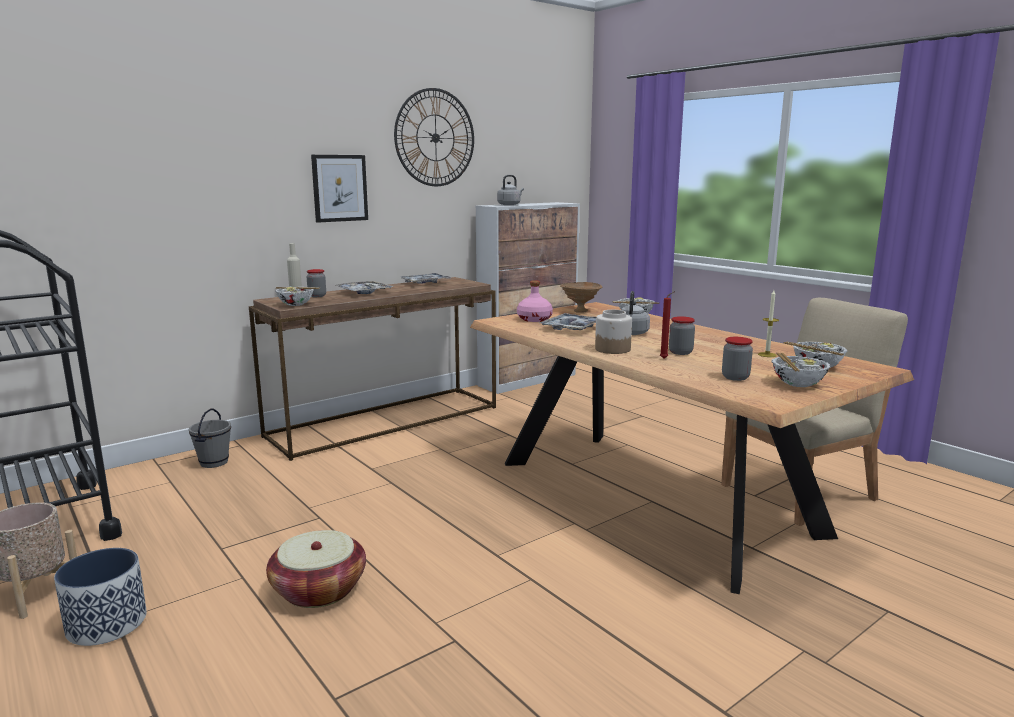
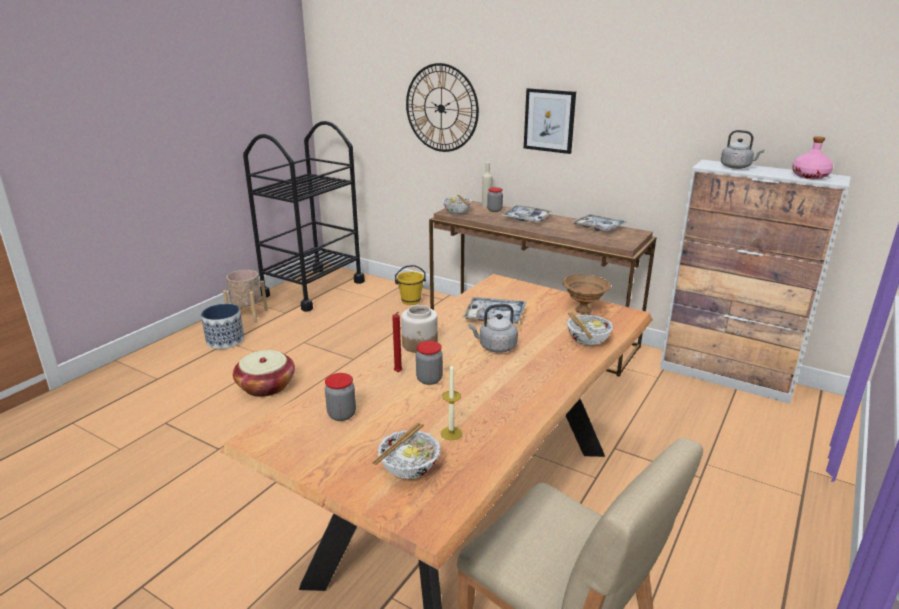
camera: 70 degrees right, 10 degrees up
grey bucket [189,408,231,468] -> yellow bucket [395,265,426,305]
wall clock [394,88,474,186] -> wall clock moved to [406,63,479,152]
pink bottle [517,280,553,322] -> pink bottle moved to [792,136,833,179]
bowl [771,353,831,387] -> none

